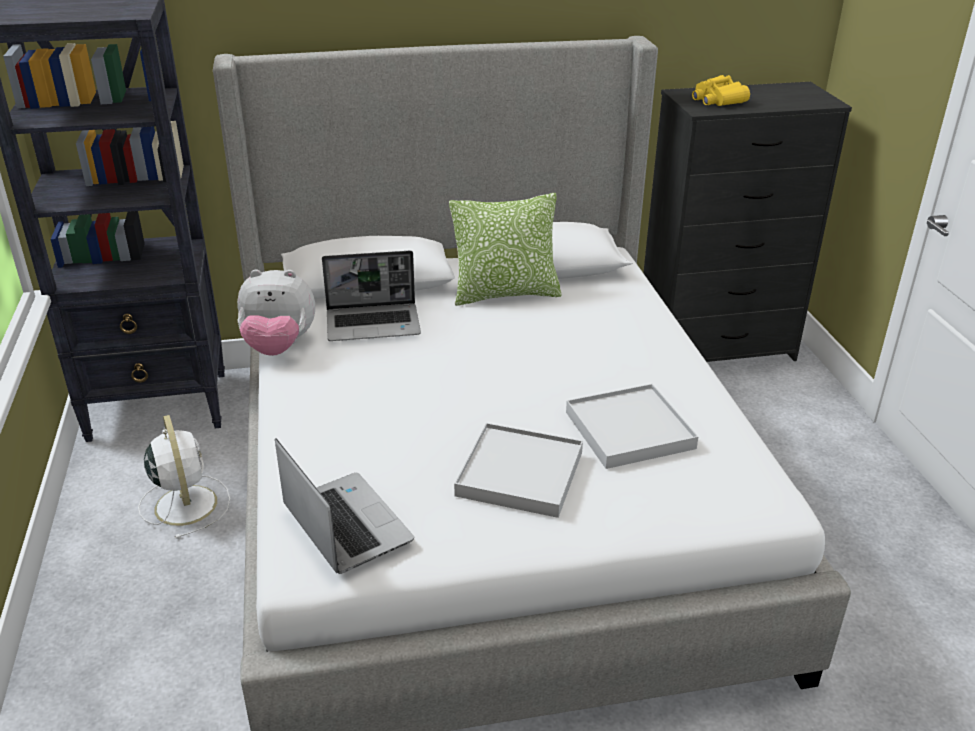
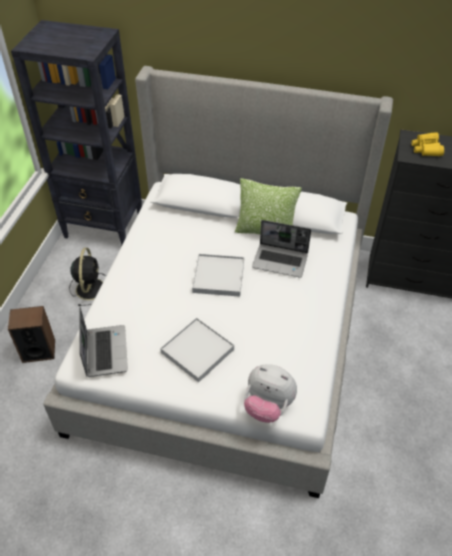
camera: 25 degrees right, 15 degrees up
white fan [138,415,230,539] -> black fan [69,248,106,306]
plush toy [237,270,315,356] -> plush toy moved to [244,364,297,423]
laptop [322,251,421,341] -> laptop moved to [252,220,311,278]
white tray [566,384,698,469] -> white tray moved to [192,254,244,297]
none -> speaker [8,306,55,363]

